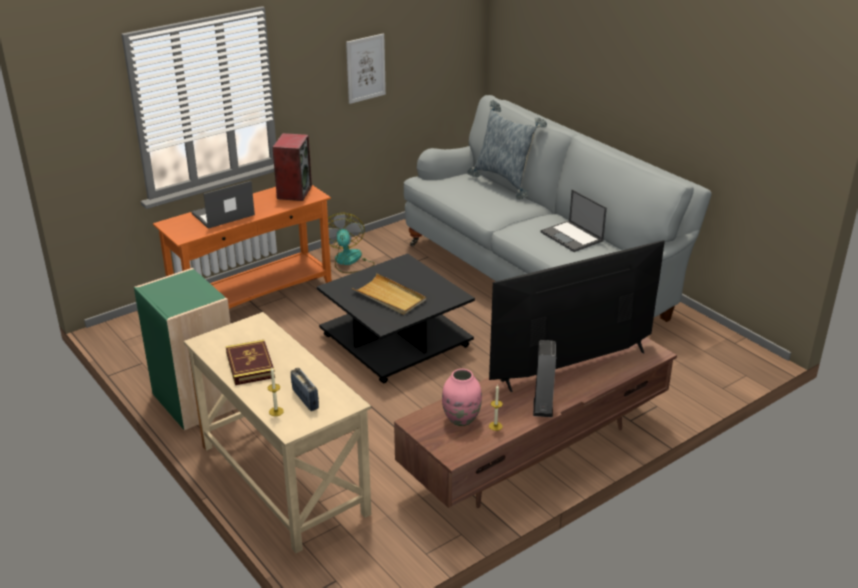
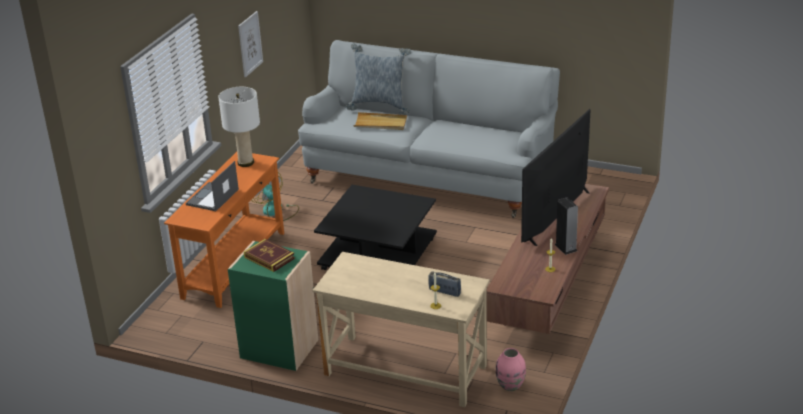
camera: 30 degrees left, 0 degrees up
book [226,340,275,385] -> book moved to [244,239,295,272]
speaker [273,133,312,201] -> white table lamp [218,87,260,167]
beige tray [352,273,426,315] -> beige tray moved to [353,112,407,130]
pink vase [442,369,482,426] -> pink vase moved to [496,348,526,391]
laptop [541,190,607,252] -> none

